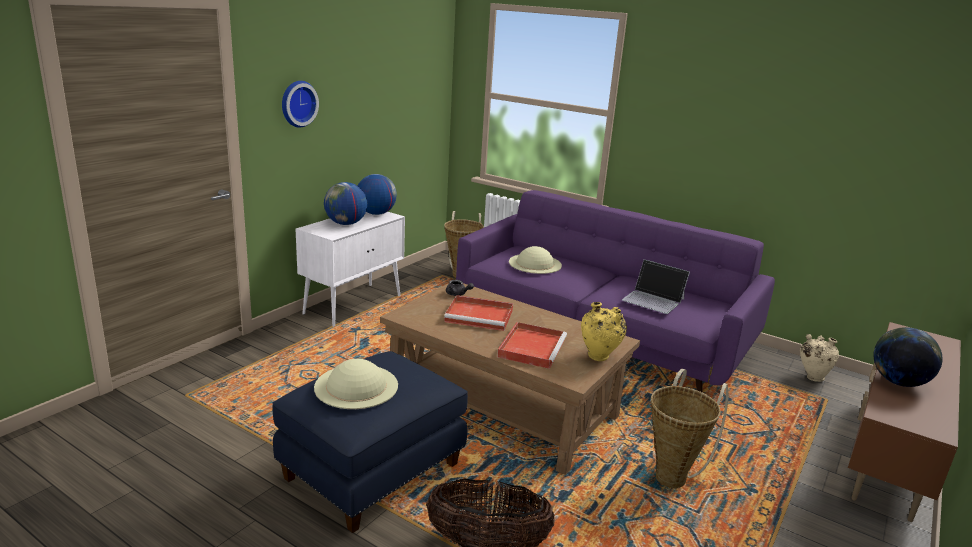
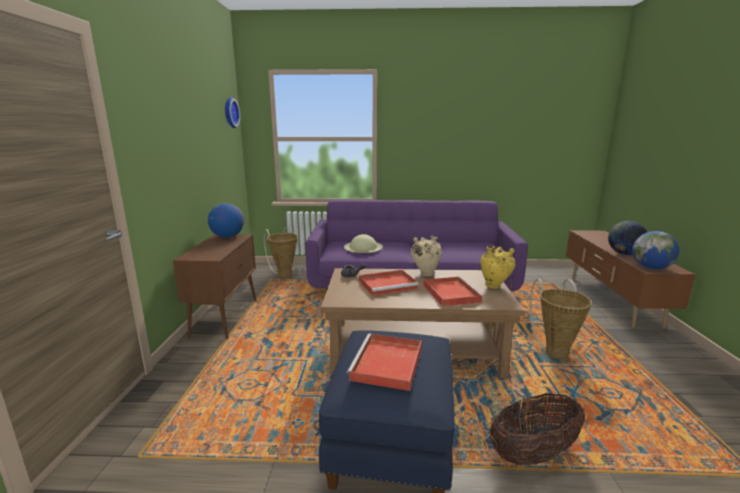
camera: 30 degrees left, 5 degrees down
wall clock [282,81,319,128] -> wall clock moved to [225,97,240,128]
white cabinet [296,212,405,327] -> brown cabinet [173,234,256,339]
beige hat [314,359,398,409] -> red tray [347,334,422,391]
globe [324,182,367,225] -> globe moved to [632,231,679,270]
laptop [622,259,690,314] -> none
beige vase [800,334,839,382] -> beige vase moved to [411,236,442,276]

